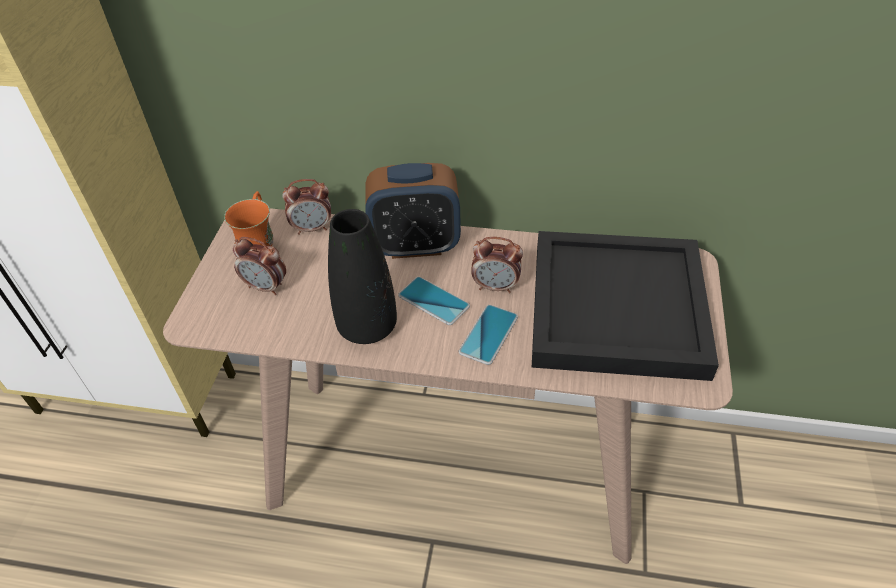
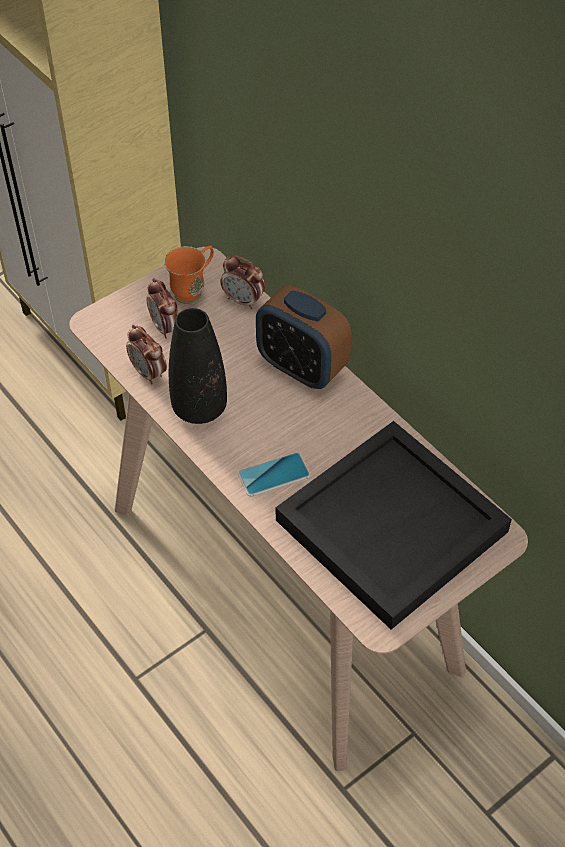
camera: 40 degrees right, 5 degrees up
phone [398,277,470,325] -> none
alarm clock [471,237,523,293] -> alarm clock moved to [126,325,167,384]

